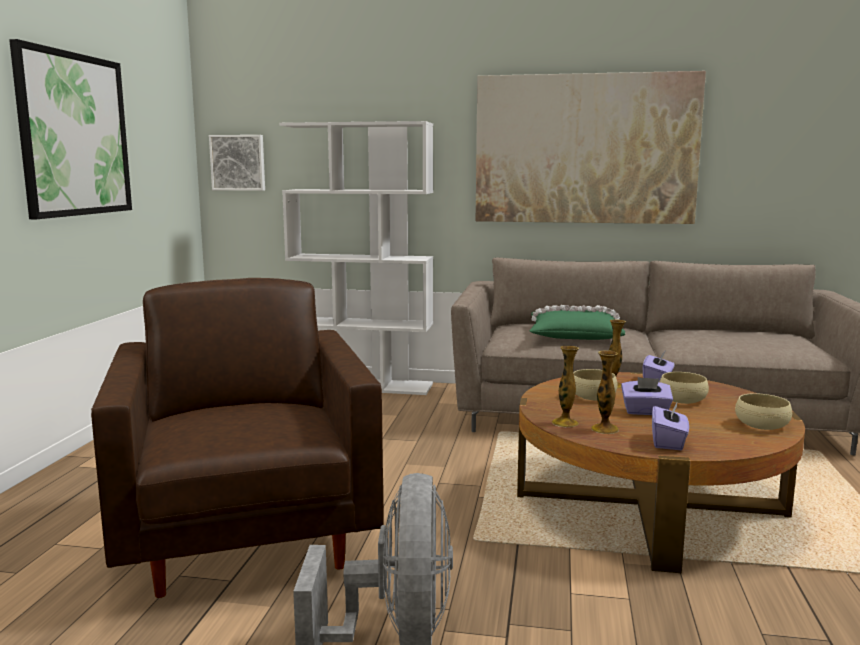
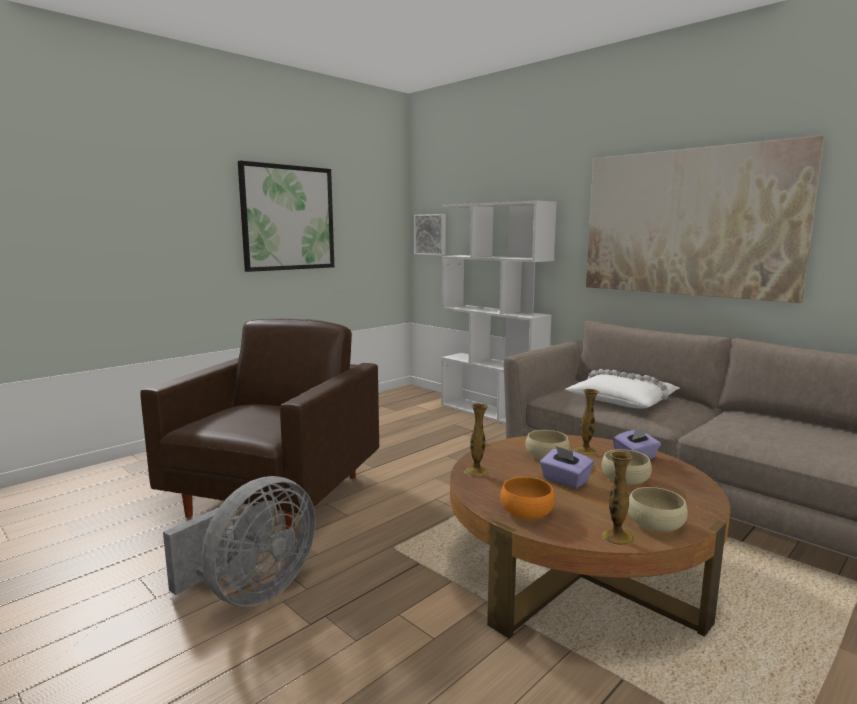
camera: 35 degrees right, 0 degrees up
green pillow [529,305,625,340] -> white pillow [565,369,680,409]
vase [591,351,619,434] -> vase moved to [601,451,634,545]
purple tissue box [652,400,689,450] -> orange bowl [500,477,555,519]

